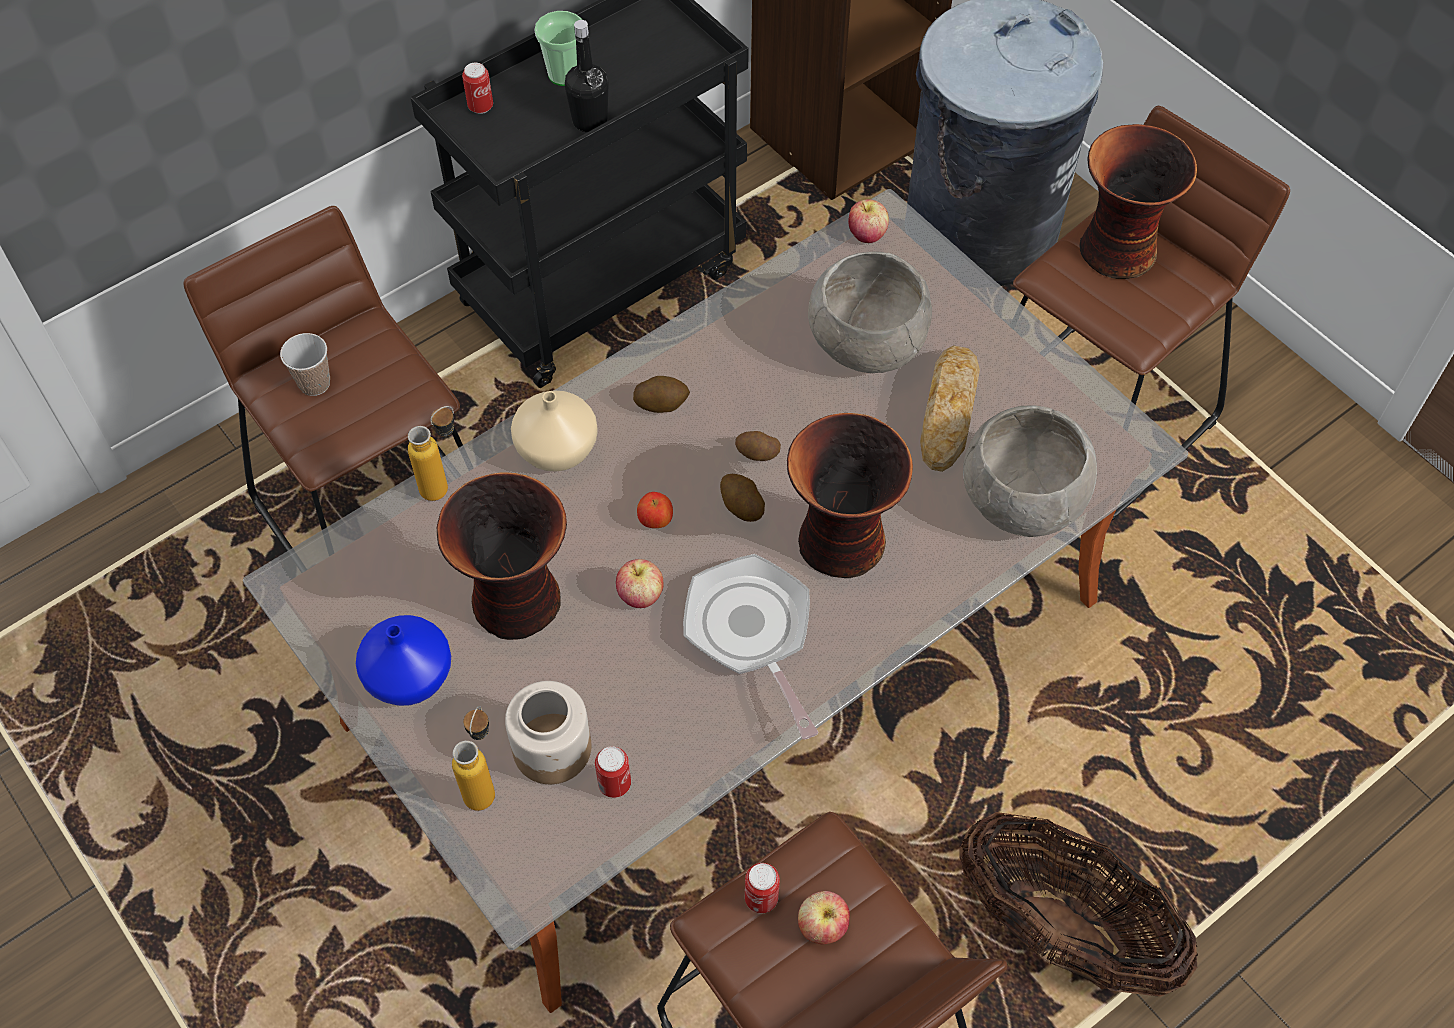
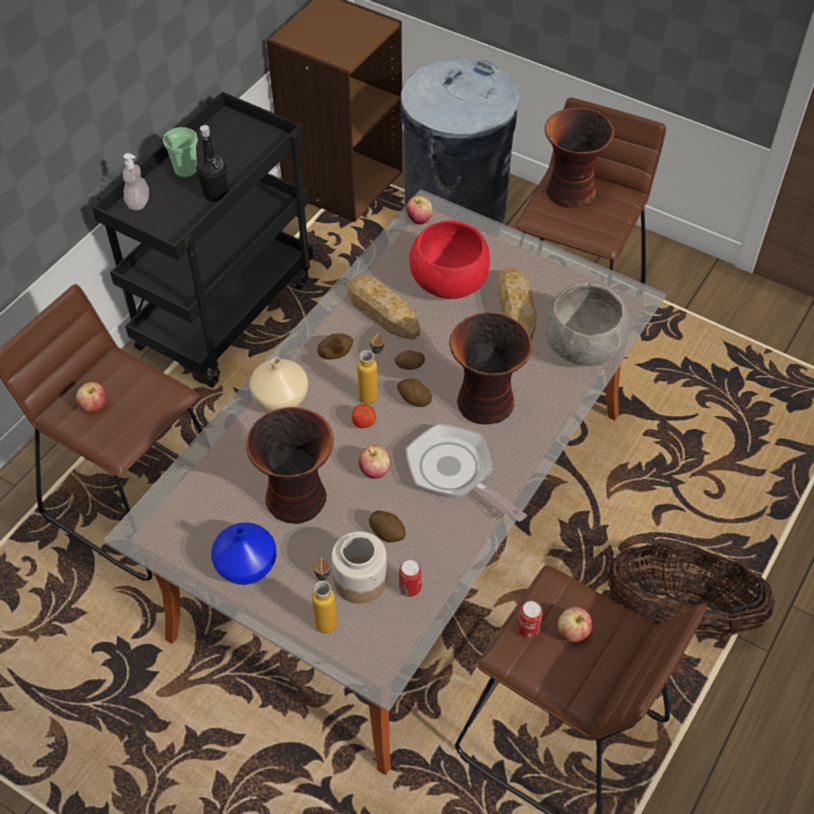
camera: 20 degrees left, 5 degrees down
cup [280,333,330,396] -> apple [76,382,107,413]
bottle [408,406,454,501] -> bottle moved to [357,332,385,404]
can [462,63,493,114] -> soap dispenser [123,153,149,210]
grey bowl [808,251,932,373] -> red bowl [409,220,490,299]
none -> bread [347,275,420,340]
none -> potato [369,511,406,542]

